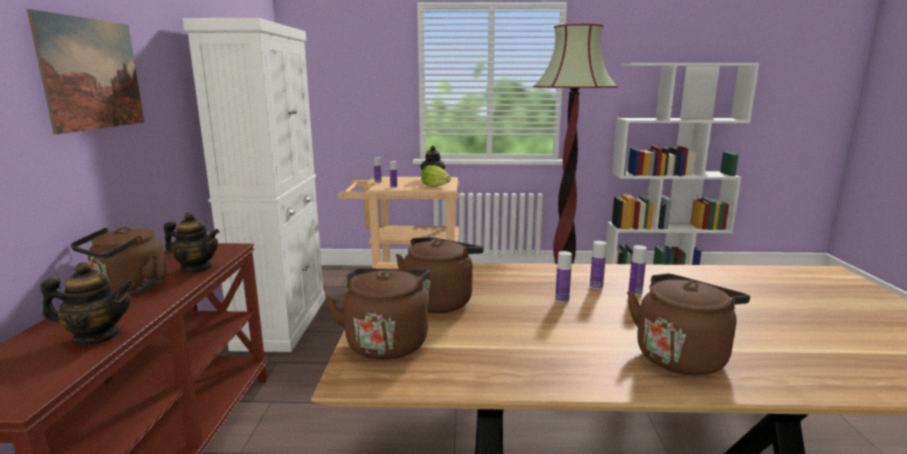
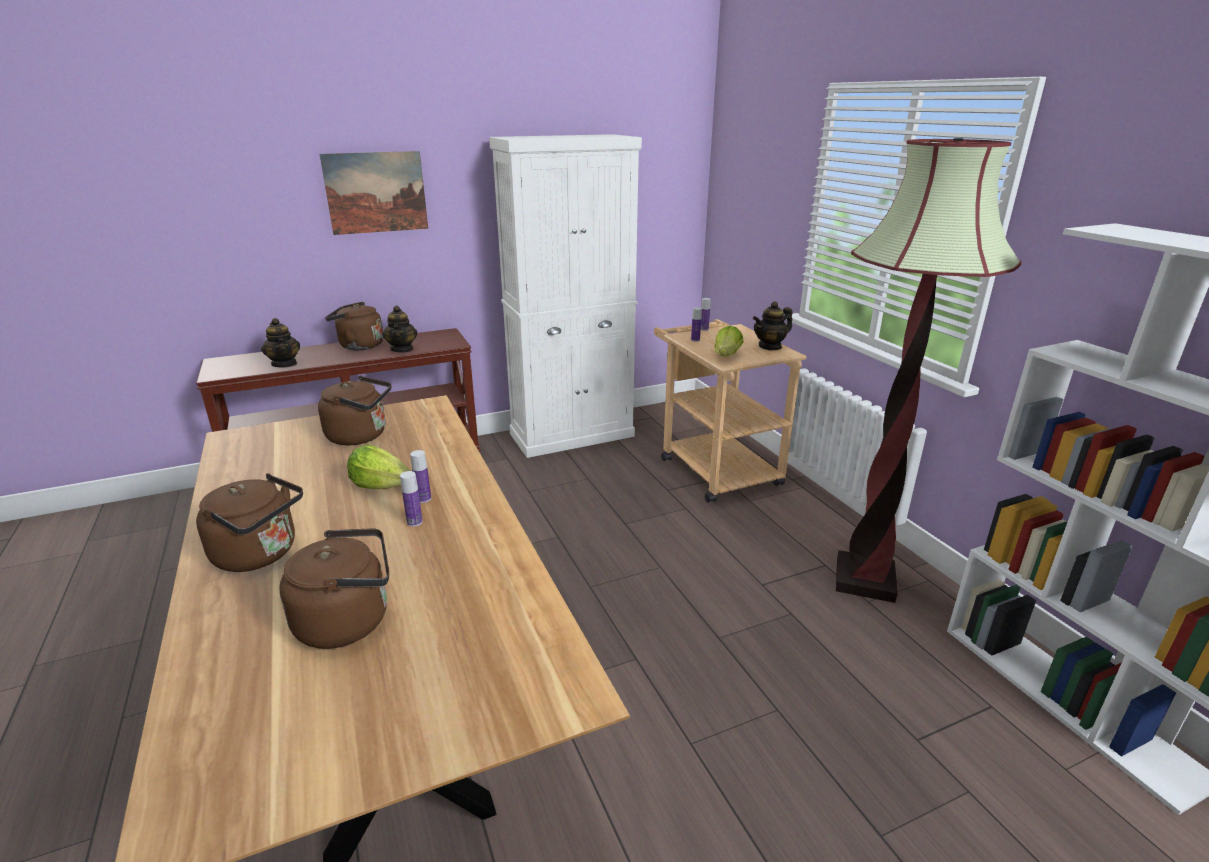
camera: 65 degrees right, 10 degrees up
brown kettle [325,268,430,360] -> brown kettle moved to [280,529,389,649]
bottle [555,251,572,303] -> lettuce [347,445,411,489]

